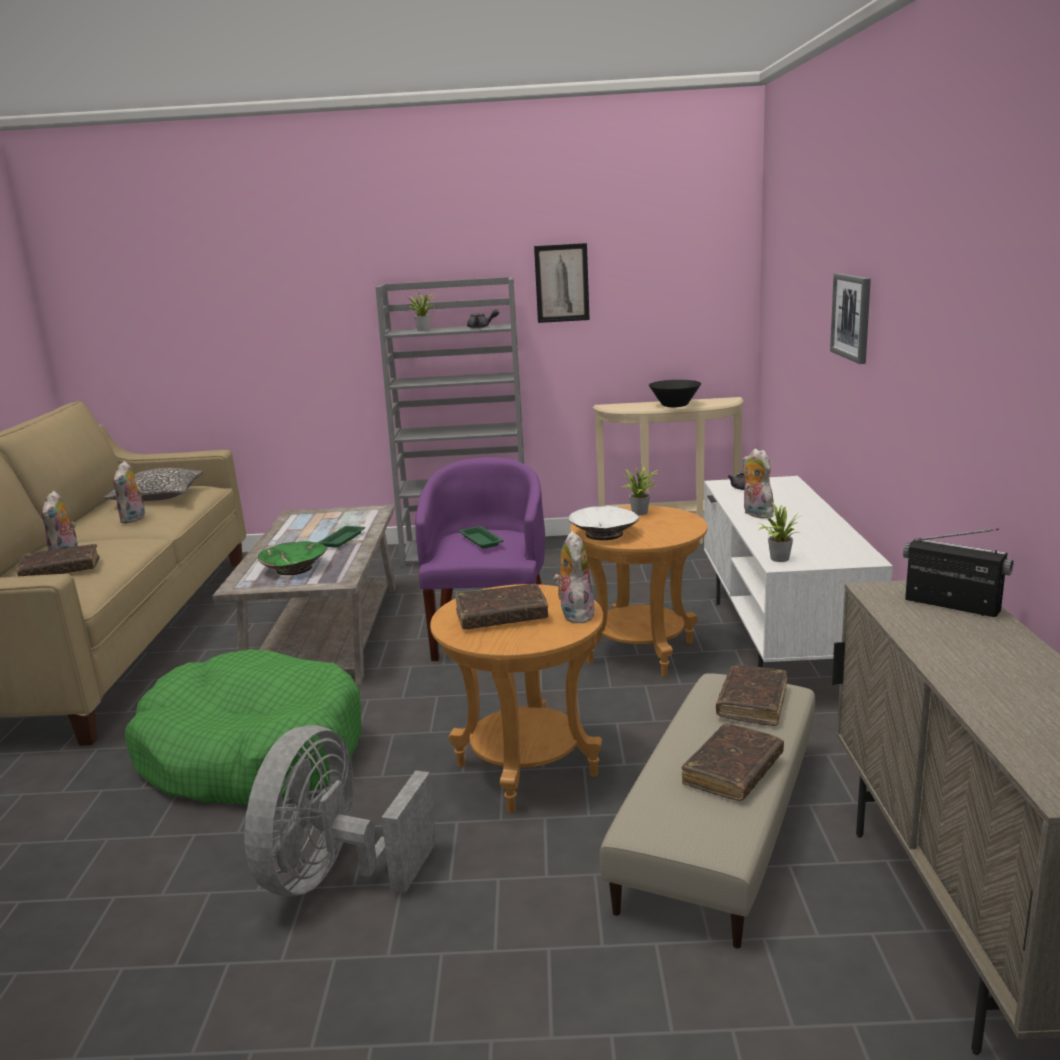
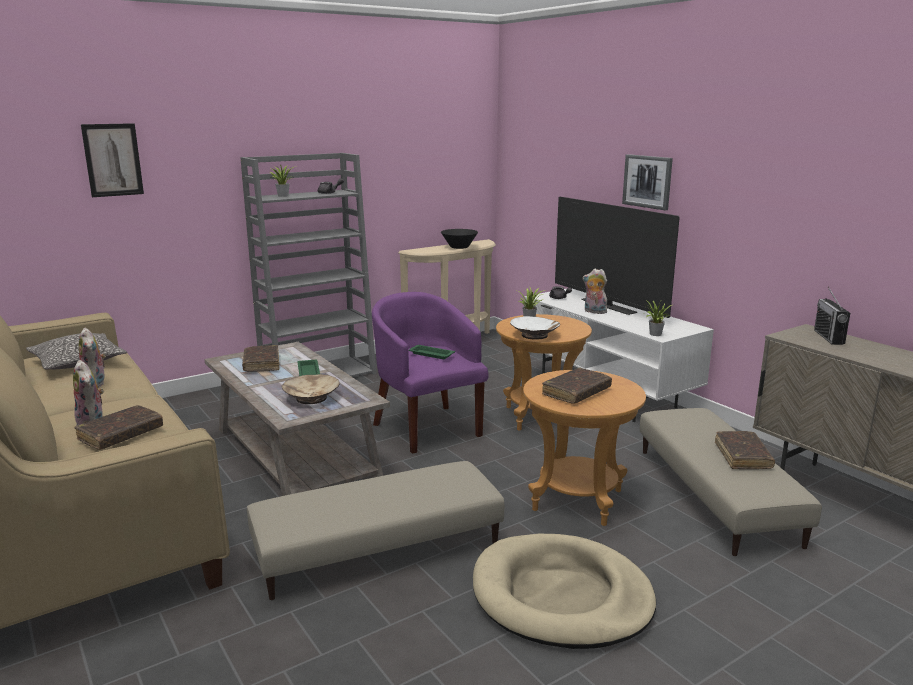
camera: 35 degrees left, 0 degrees up
green dog bed [125,649,362,805] -> beige ottoman [247,461,504,600]
grey fan [245,725,437,897] -> beige dog bed [473,534,656,649]
green bowl [258,541,326,575] -> beige bowl [282,374,340,404]
picture [534,243,590,323] -> picture moved to [81,123,144,197]
plush toy [554,531,595,623] -> none
brown book [716,665,787,726] -> brown book moved to [242,345,279,371]
radio [903,528,1013,617] -> radio turned 90 degrees counterclockwise [814,287,850,345]
none -> television [555,197,680,318]

